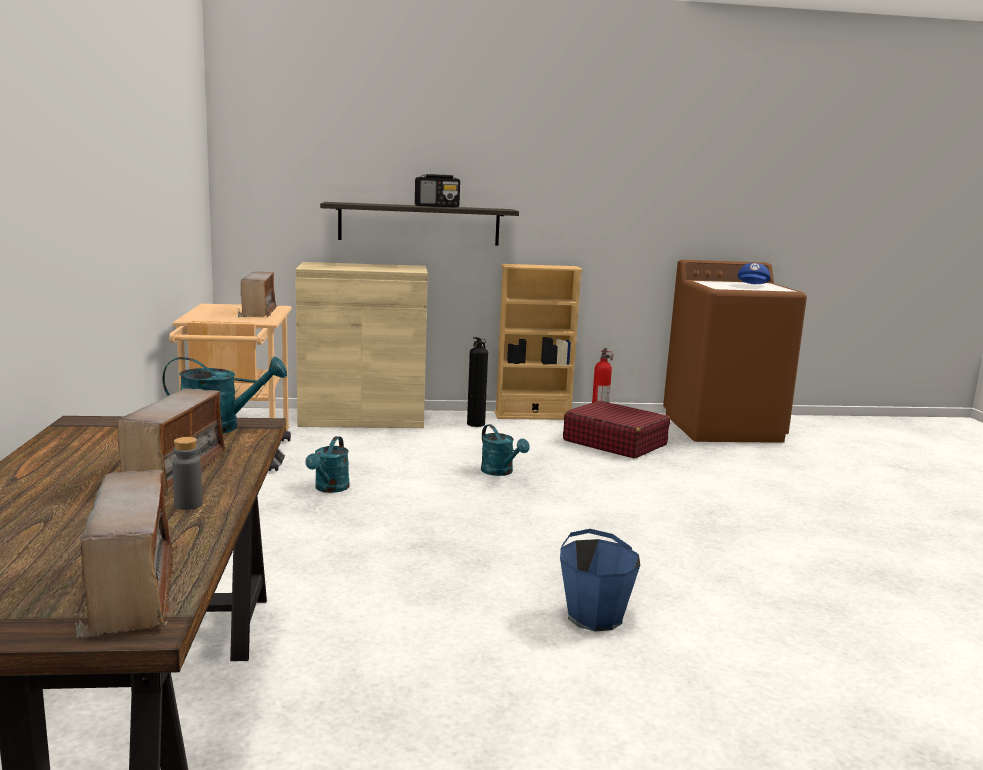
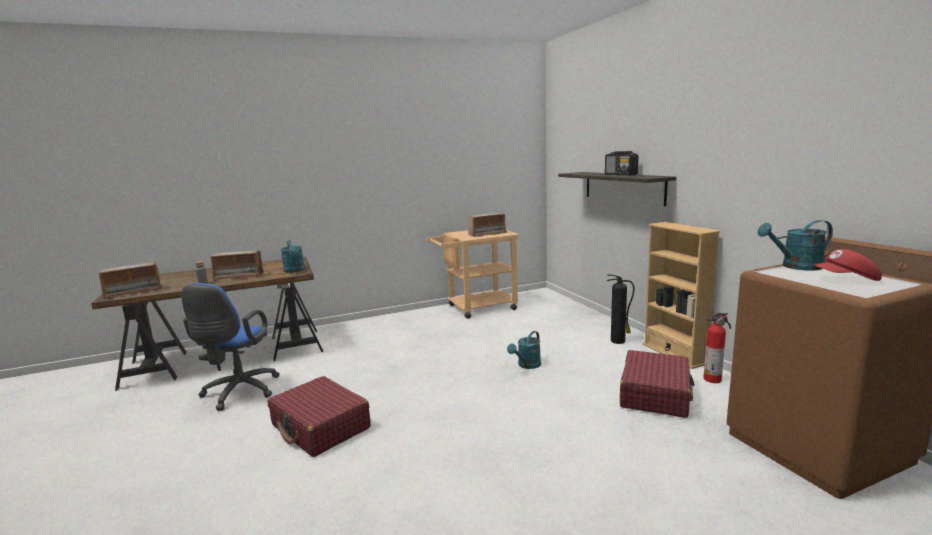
camera: 75 degrees right, 0 degrees up
beige cabinet [295,262,428,428] -> none
turquoise watering can [305,436,350,493] -> turquoise watering can moved to [757,220,833,271]
blue bucket [560,529,640,631] -> red suitcase [268,376,371,457]
blue cap [738,263,770,284] -> red cap [815,249,882,281]
none -> blue office chair [182,283,280,411]

